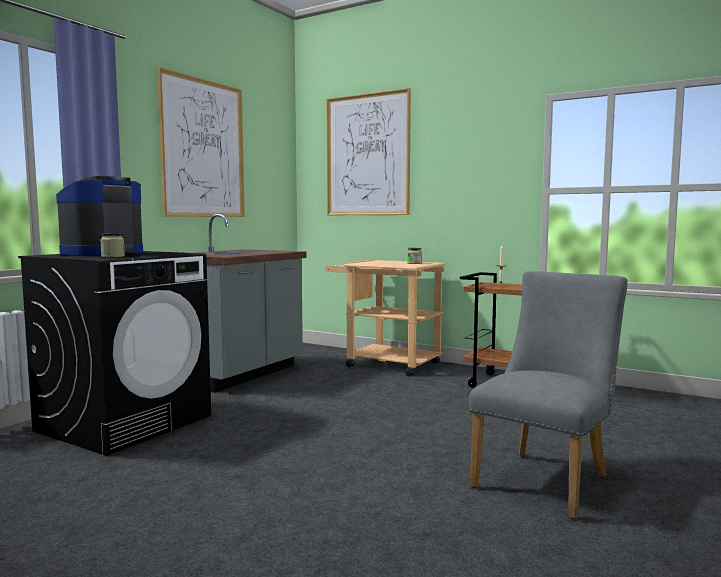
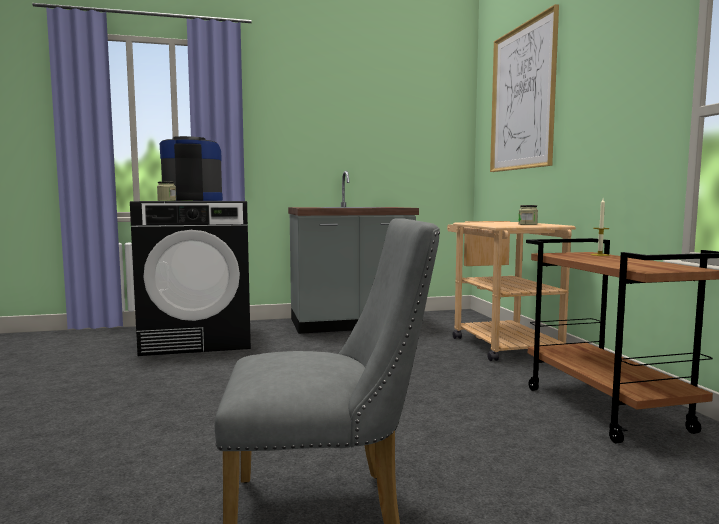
camera: 45 degrees right, 0 degrees up
picture [157,67,245,217] -> none

